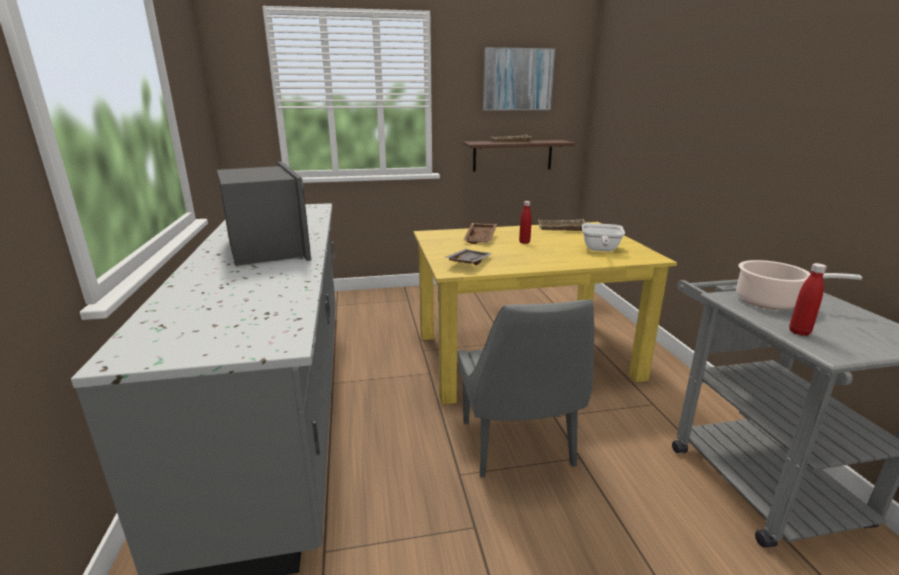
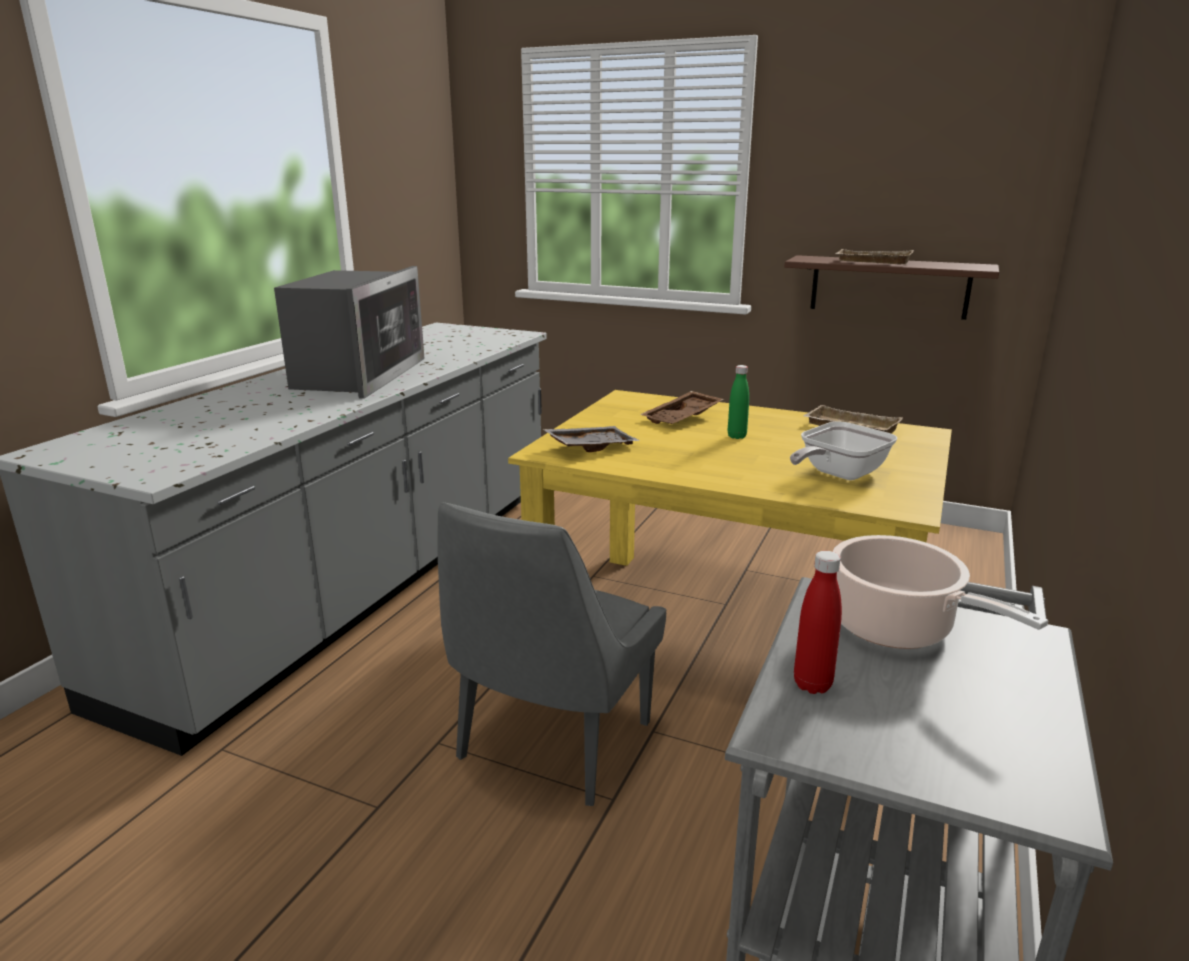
camera: 35 degrees right, 0 degrees up
picture [483,47,555,111] -> none
red bottle [519,201,532,244] -> green bottle [728,365,749,439]

